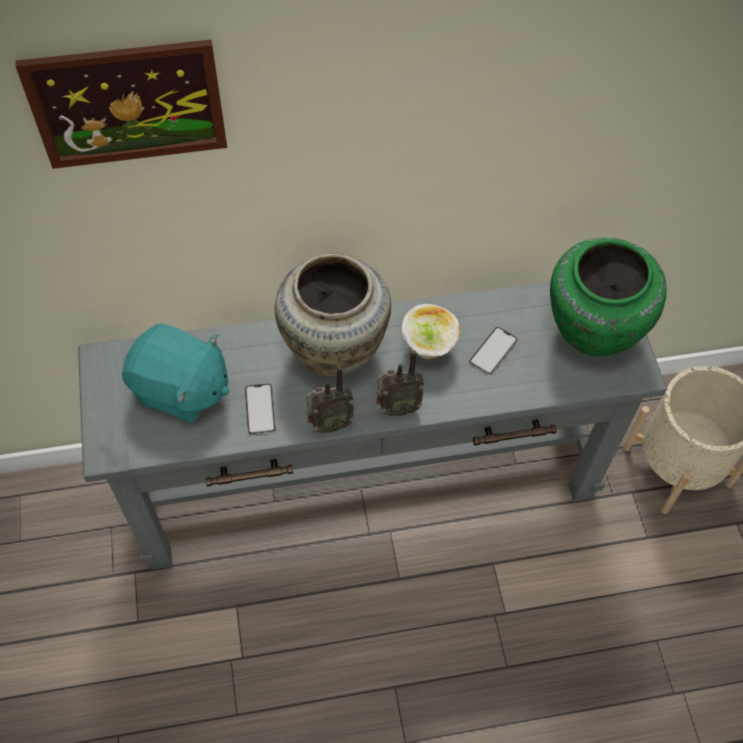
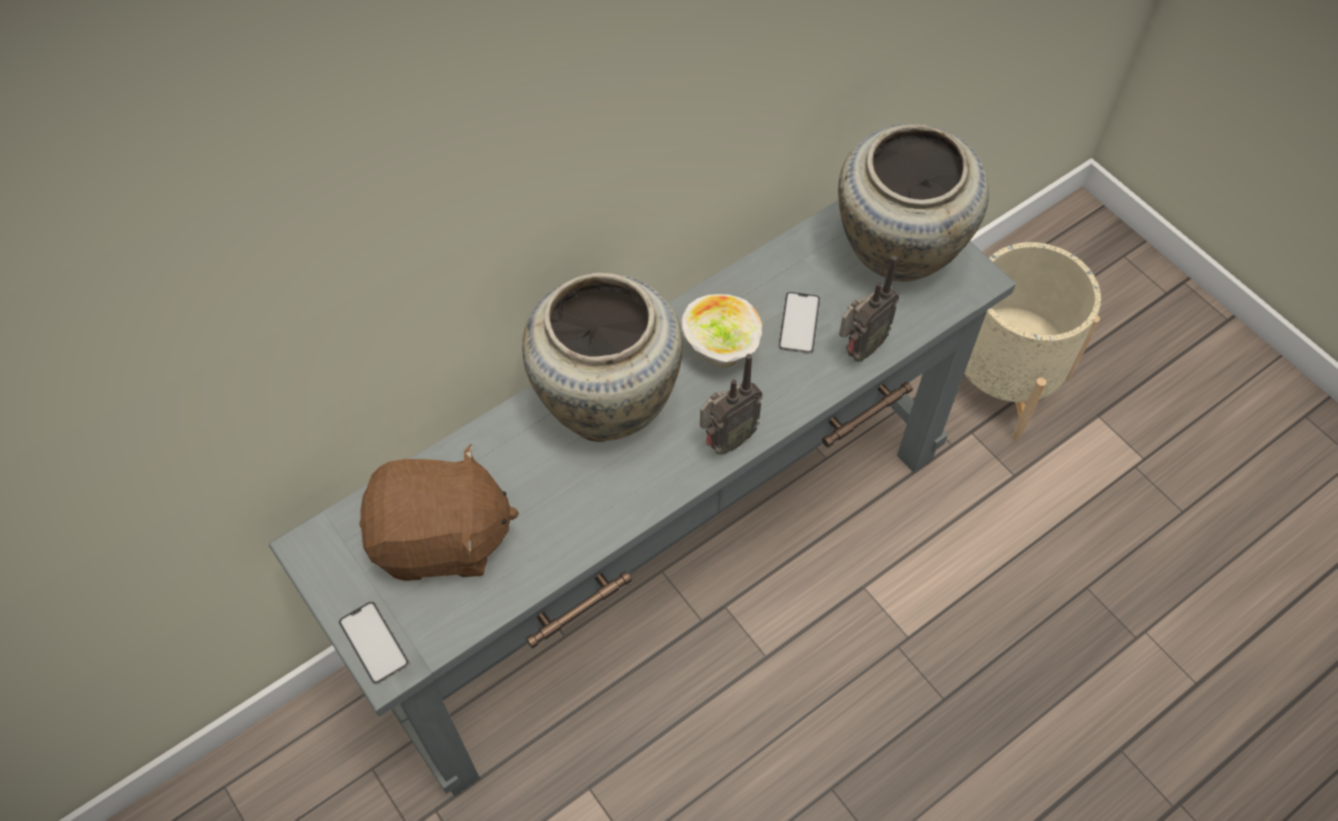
camera: 25 degrees left, 0 degrees up
picture [16,40,227,169] -> none
turquoise plush toy [122,324,229,423] -> brown plush toy [359,444,519,581]
phone [245,384,276,434] -> phone moved to [339,601,409,684]
radio [306,366,354,433] -> radio moved to [839,256,900,361]
green vase [550,237,667,356] -> beige vase [838,124,989,282]

